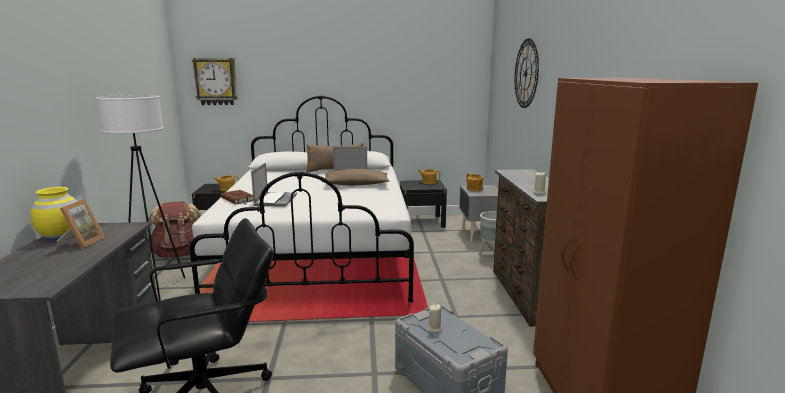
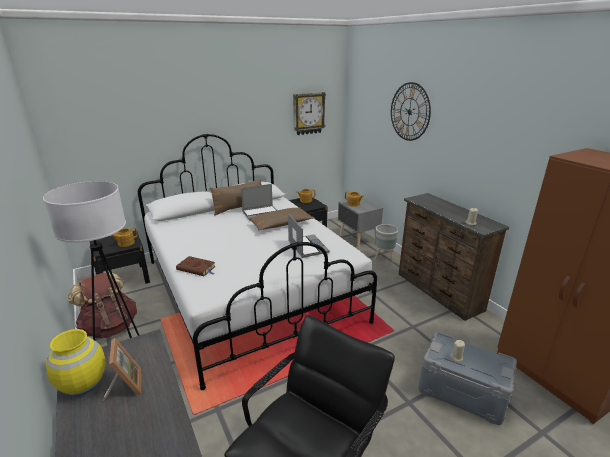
camera: 25 degrees left, 10 degrees up
wall clock [192,58,238,105] -> wall clock moved to [293,92,326,135]
laptop [251,163,297,207] -> laptop moved to [288,214,330,258]

